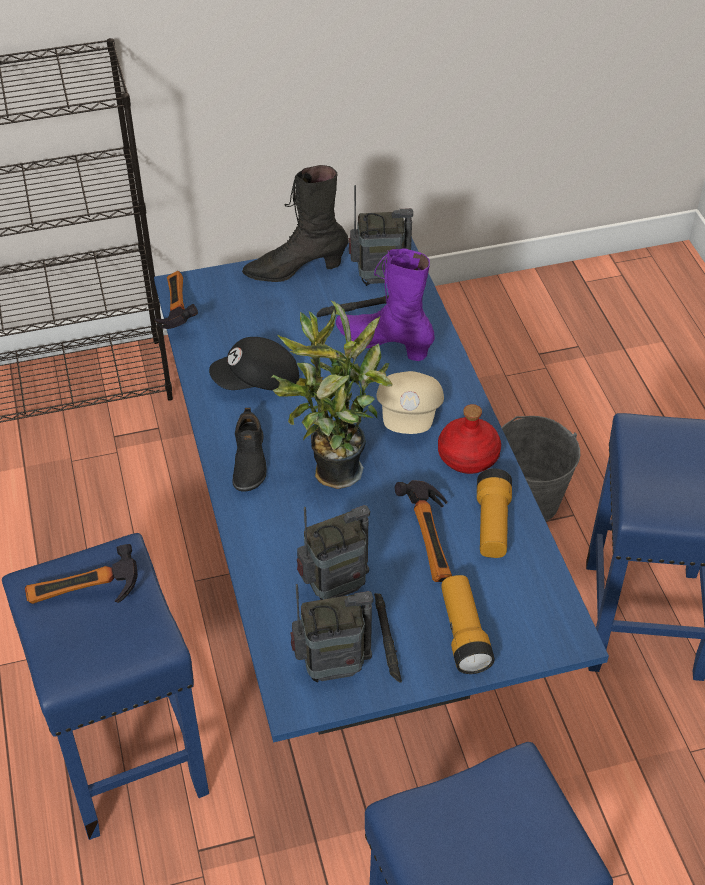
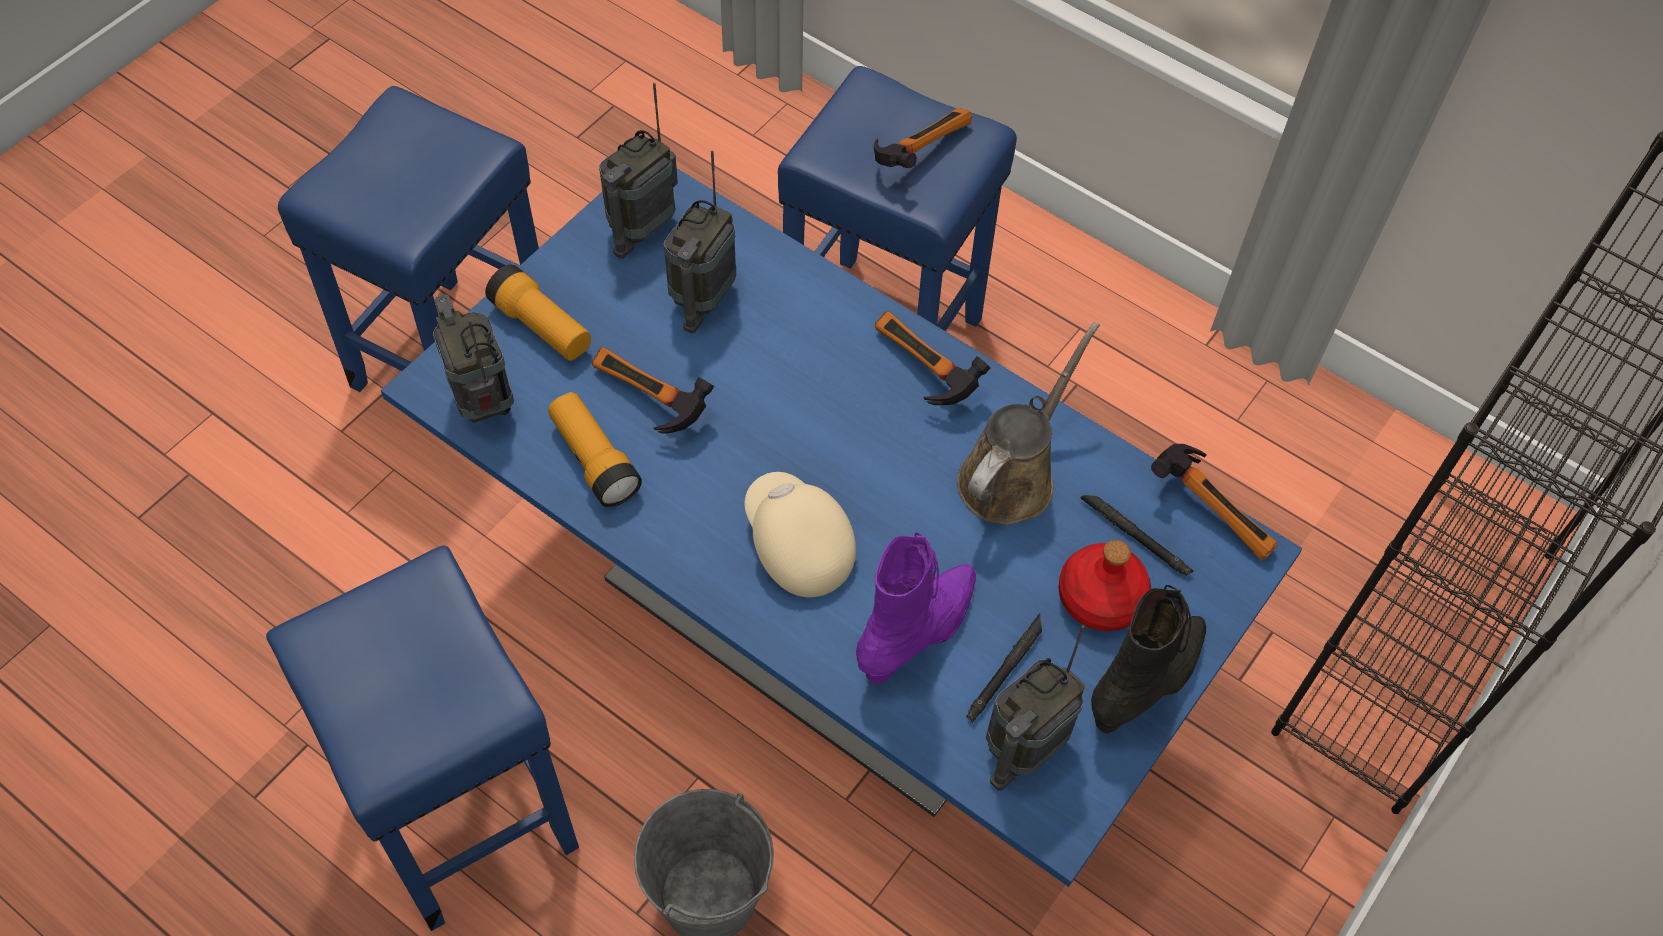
camera: 140 degrees right, 10 degrees up
black cap [209,337,299,390] -> brown watering can [957,322,1100,525]
black shoe [232,408,267,492] -> hammer [875,311,990,405]
potted plant [272,301,392,489] -> none
purple boot [336,248,435,361] -> purple boot turned 45 degrees counterclockwise [856,533,976,685]
black flashlight [374,593,402,683] -> black flashlight moved to [1081,495,1193,576]
red bottle [438,404,501,474] -> red bottle moved to [1058,540,1151,631]
none -> radio [433,294,514,423]

